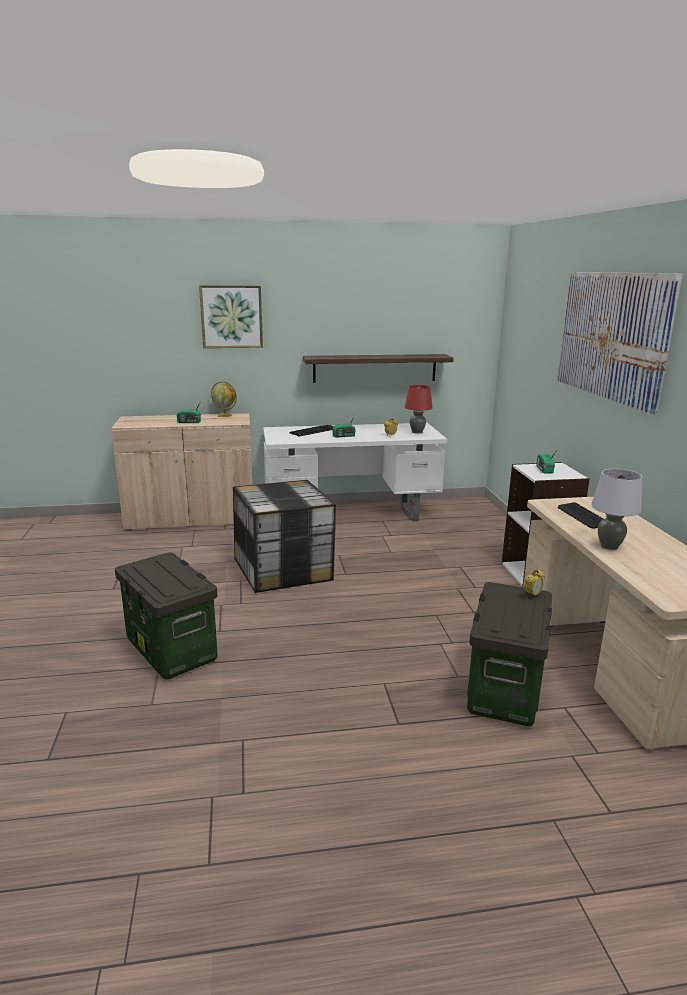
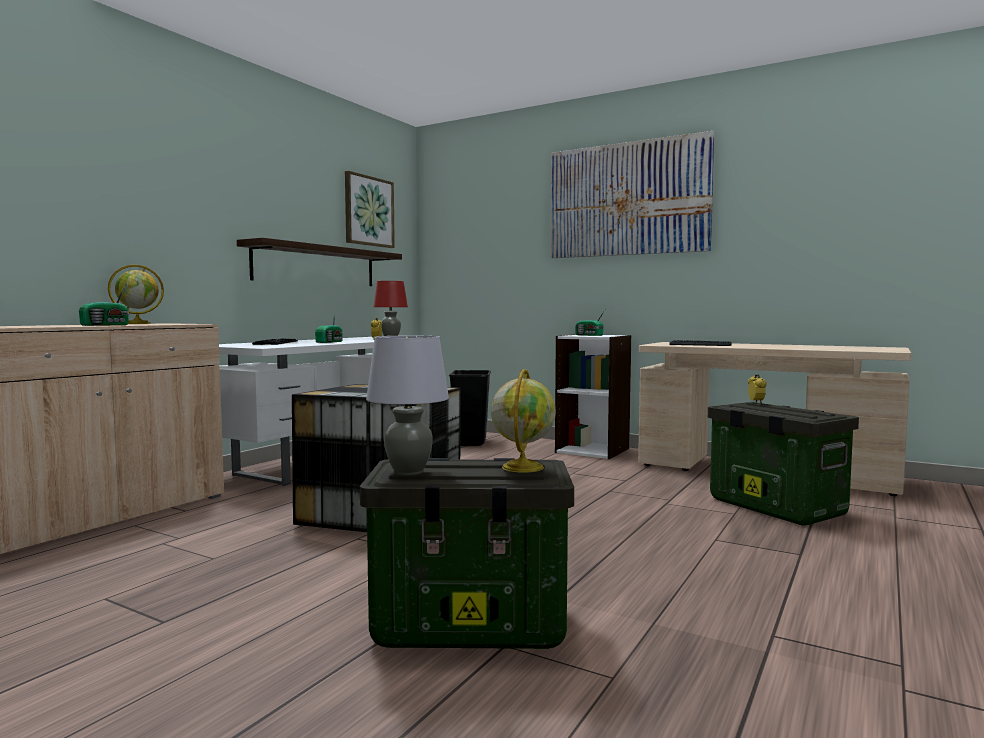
camera: 50 degrees left, 15 degrees down
picture [199,285,263,348] -> picture moved to [345,171,395,248]
grey table lamp [591,469,642,550] -> grey table lamp moved to [366,336,449,476]
none -> black trash can [449,370,491,446]
none -> globe [491,369,556,473]

